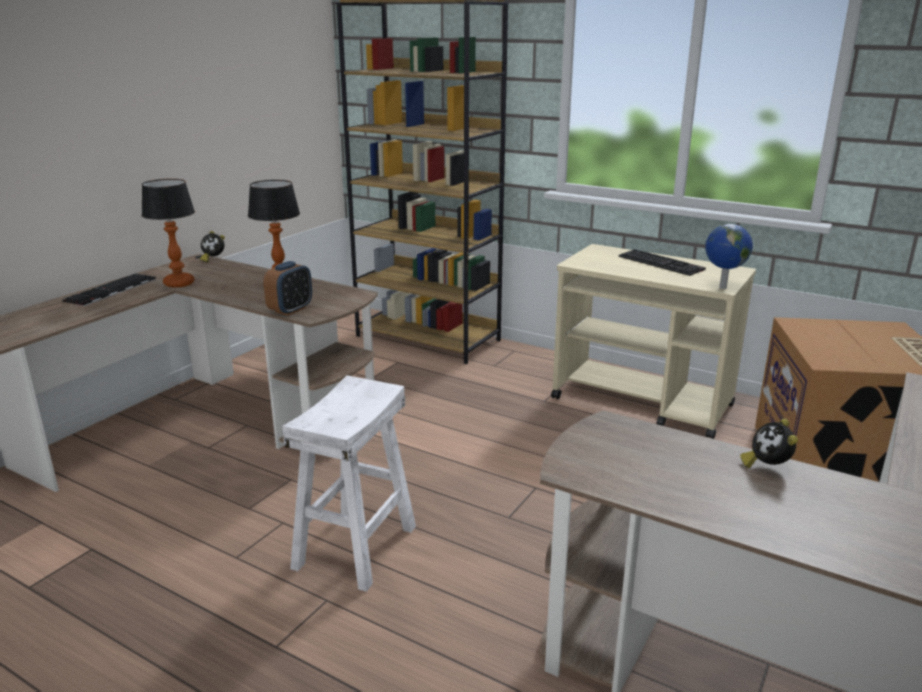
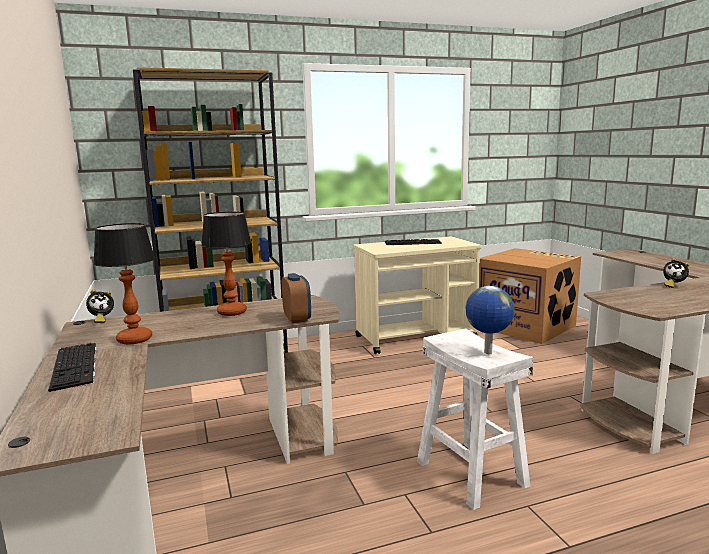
camera: 50 degrees left, 10 degrees down
globe [705,224,753,289] -> globe moved to [466,286,515,354]

